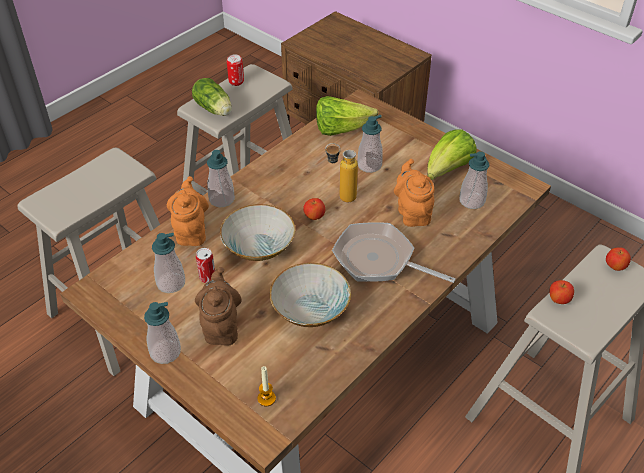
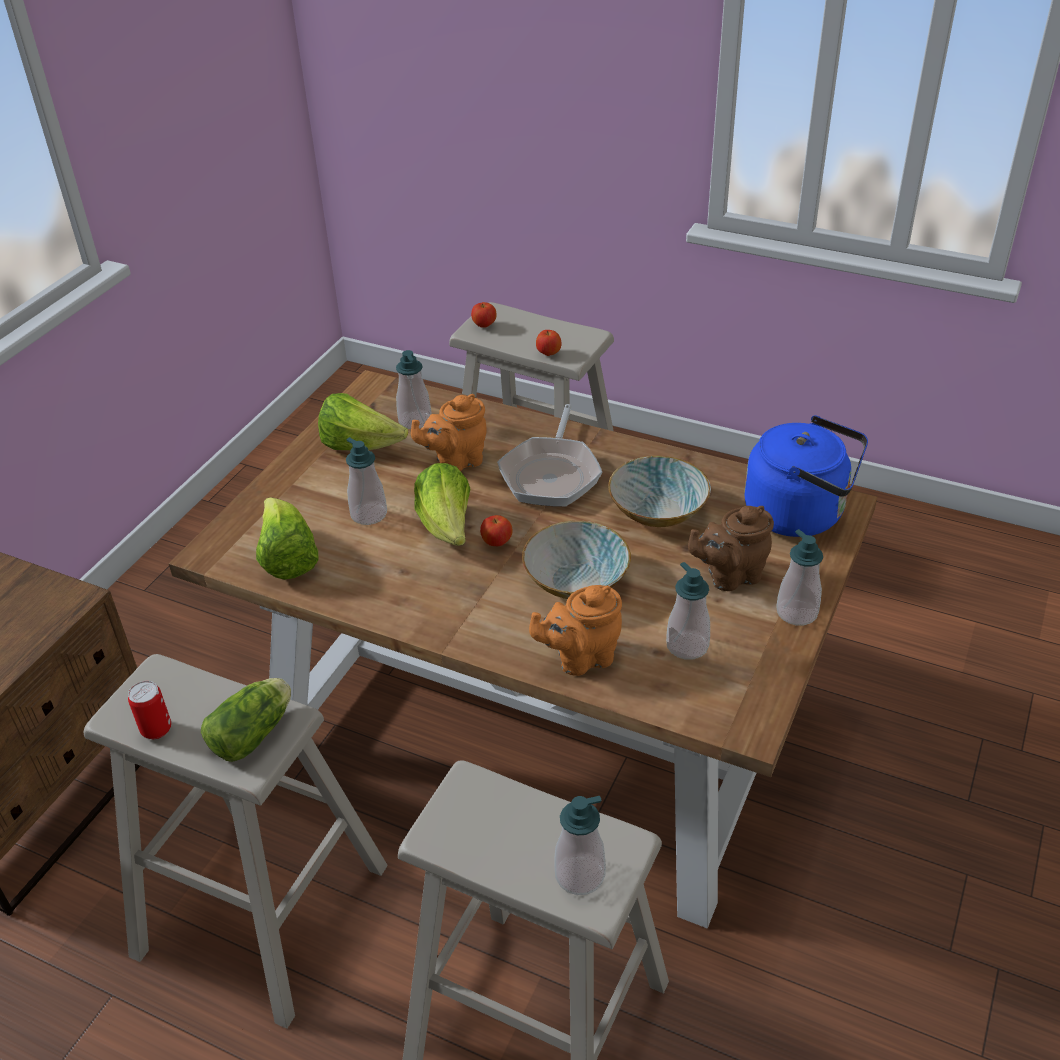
camera: 105 degrees left, 5 degrees down
can [196,248,215,283] -> none
soap dispenser [207,150,235,207] -> soap dispenser moved to [554,796,606,895]
candle [258,366,276,406] -> blue kettle [744,416,868,537]
bottle [325,143,358,202] -> lettuce [414,463,470,546]

